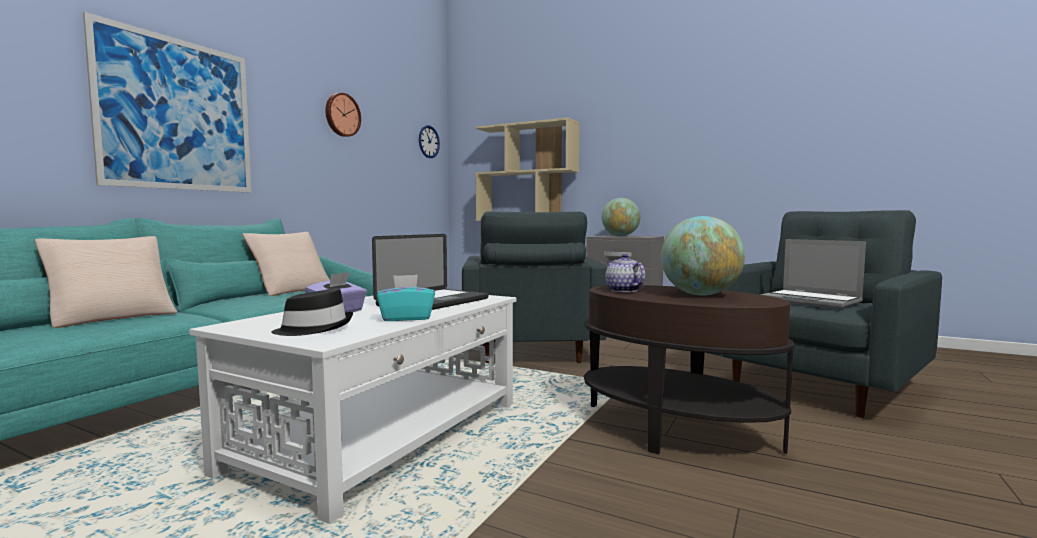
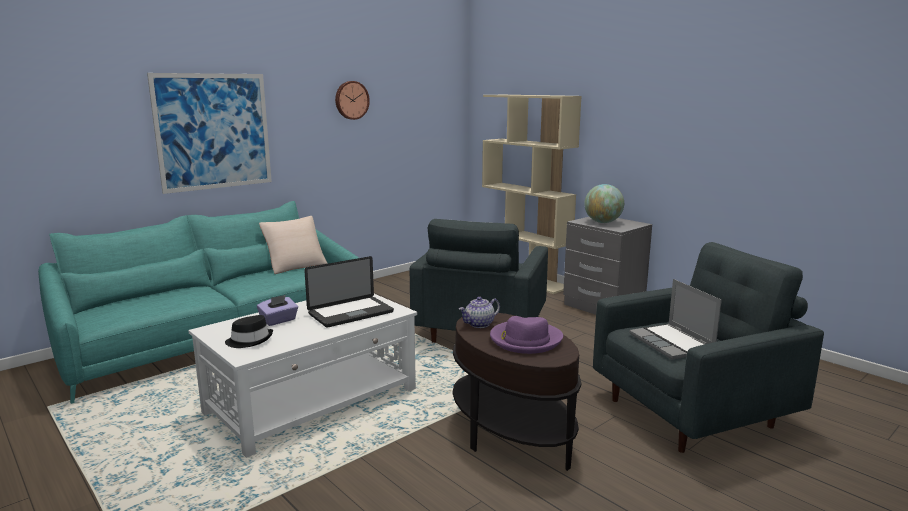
camera: 20 degrees right, 10 degrees up
beige pillow [35,236,177,328] -> none
turquoise tissue box [377,275,435,321] -> none
wall clock [419,125,440,158] -> none
teapot [605,254,645,293] -> teapot turned 120 degrees counterclockwise [459,297,500,328]
globe [661,216,745,296] -> purple hat [490,316,563,354]

